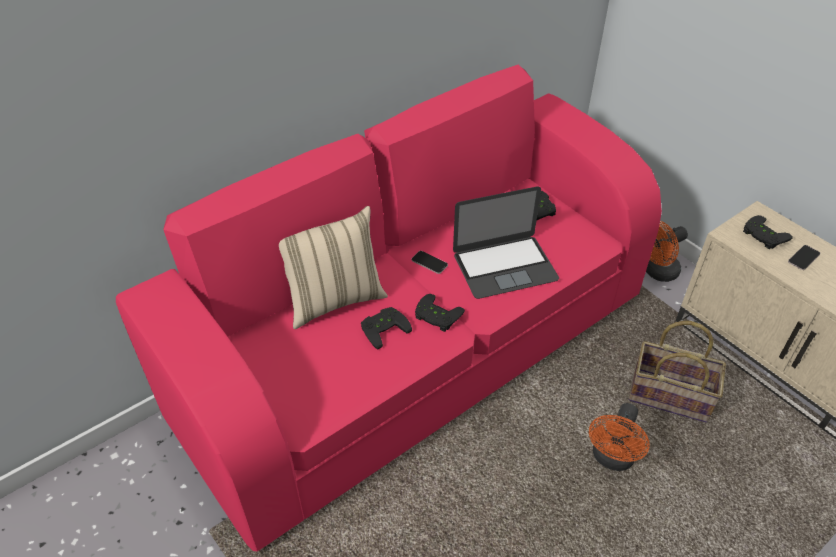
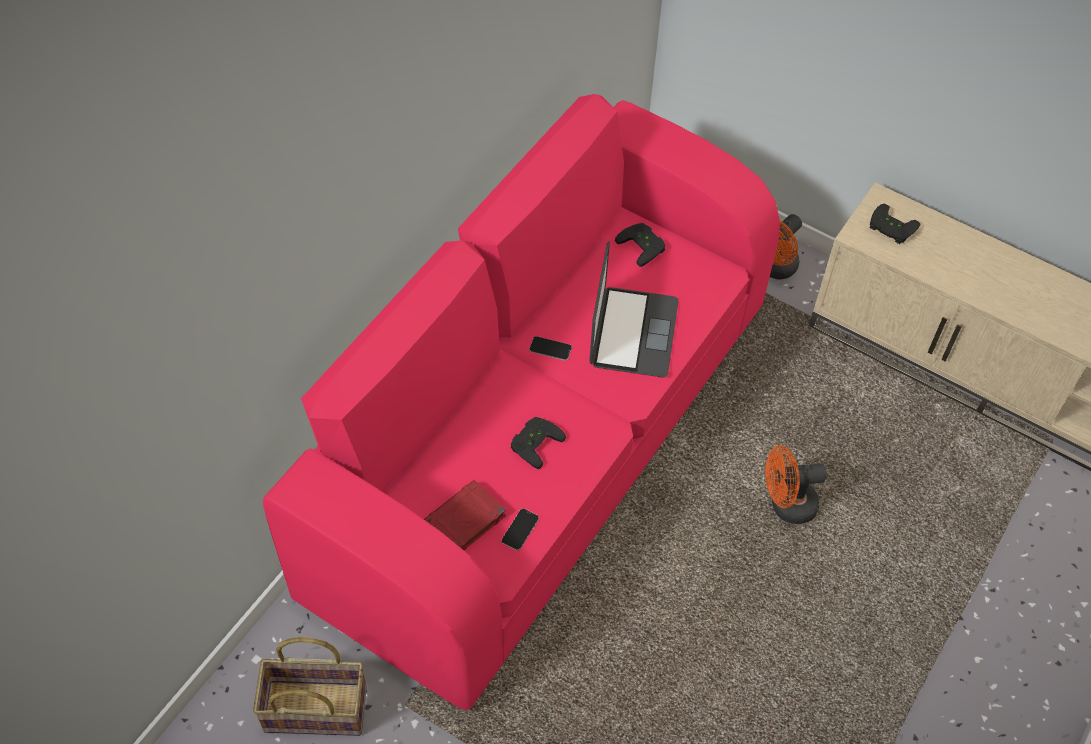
camera: 20 degrees left, 10 degrees up
beige pillow [279,206,388,329] -> none
black game controller [415,294,465,332] -> none
laptop [453,186,559,299] -> laptop turned 45 degrees counterclockwise [590,241,678,377]
orange fan [589,403,650,471] -> orange fan turned 75 degrees clockwise [765,445,827,524]
basket [629,321,726,423] -> basket moved to [253,637,367,736]
phone [788,245,820,270] -> phone moved to [501,508,539,551]
none -> red book [424,480,506,551]

